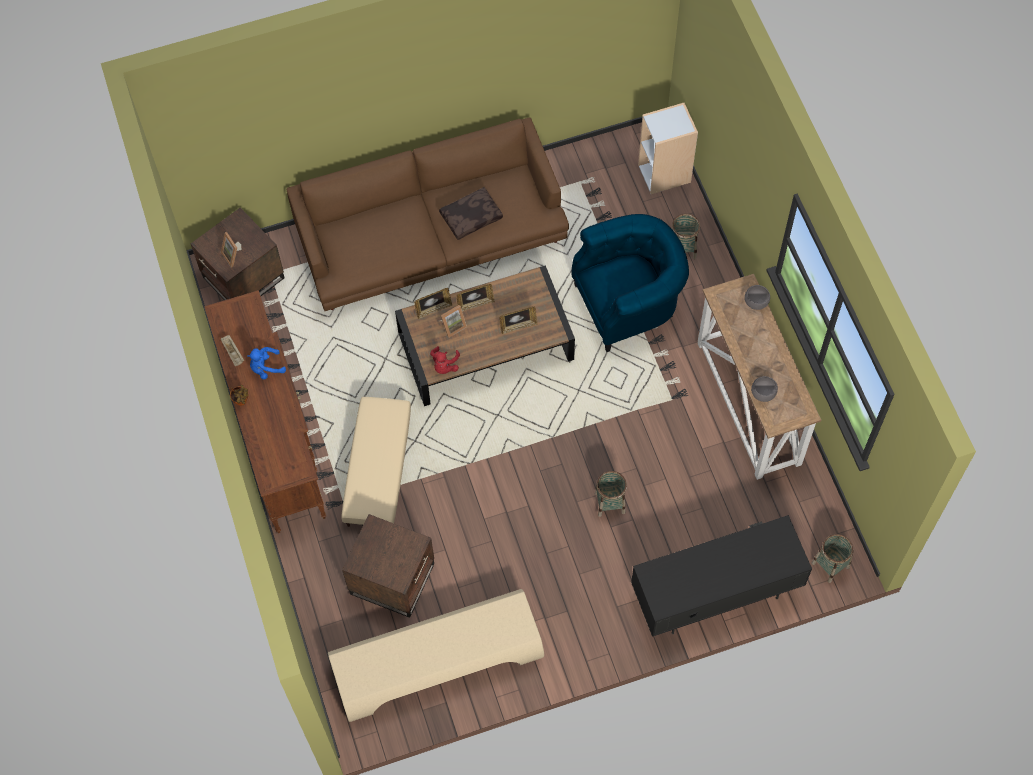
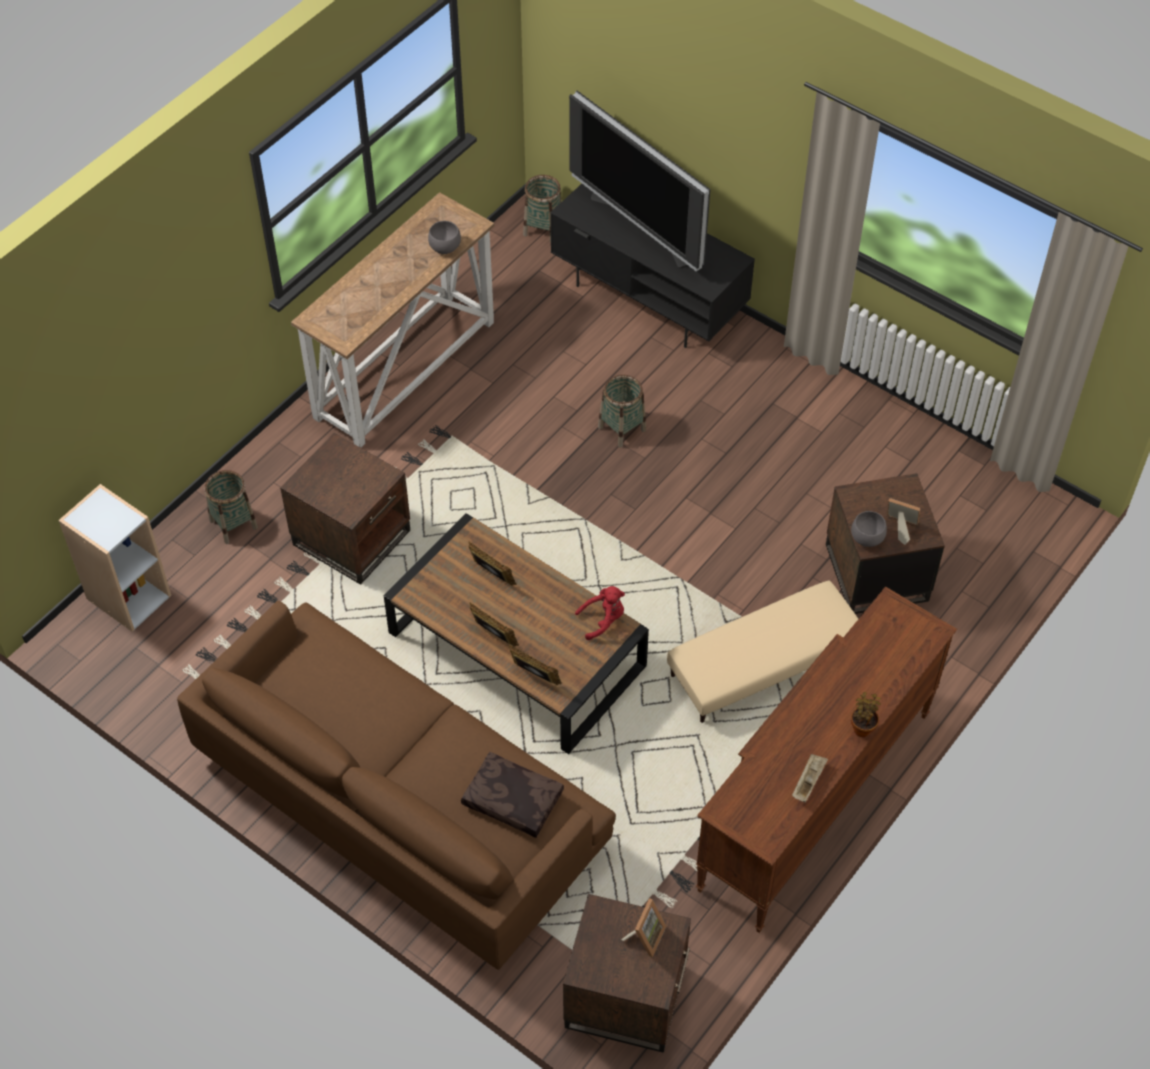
camera: 125 degrees left, 10 degrees down
blue plush toy [247,347,286,379] -> none
beige bench [328,589,544,722] -> none
brown pillow [439,187,503,240] -> brown pillow moved to [461,752,564,838]
picture frame [439,305,467,338] -> picture frame moved to [887,498,920,545]
blue armchair [572,214,689,352] -> brown side table [280,433,410,585]
grey bowl [745,285,770,310] -> grey bowl moved to [851,511,887,547]
none -> television [569,91,710,272]

